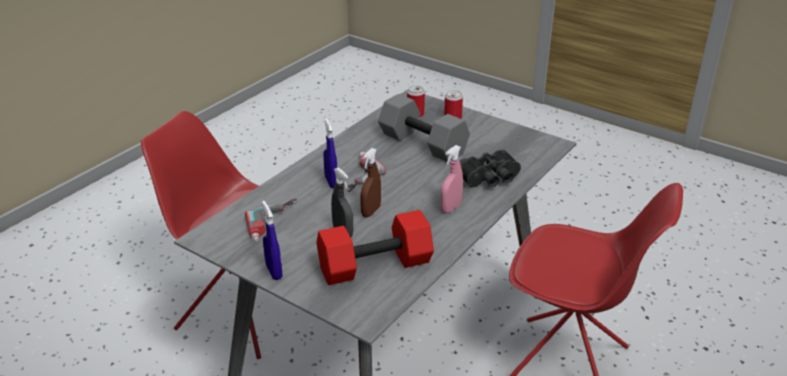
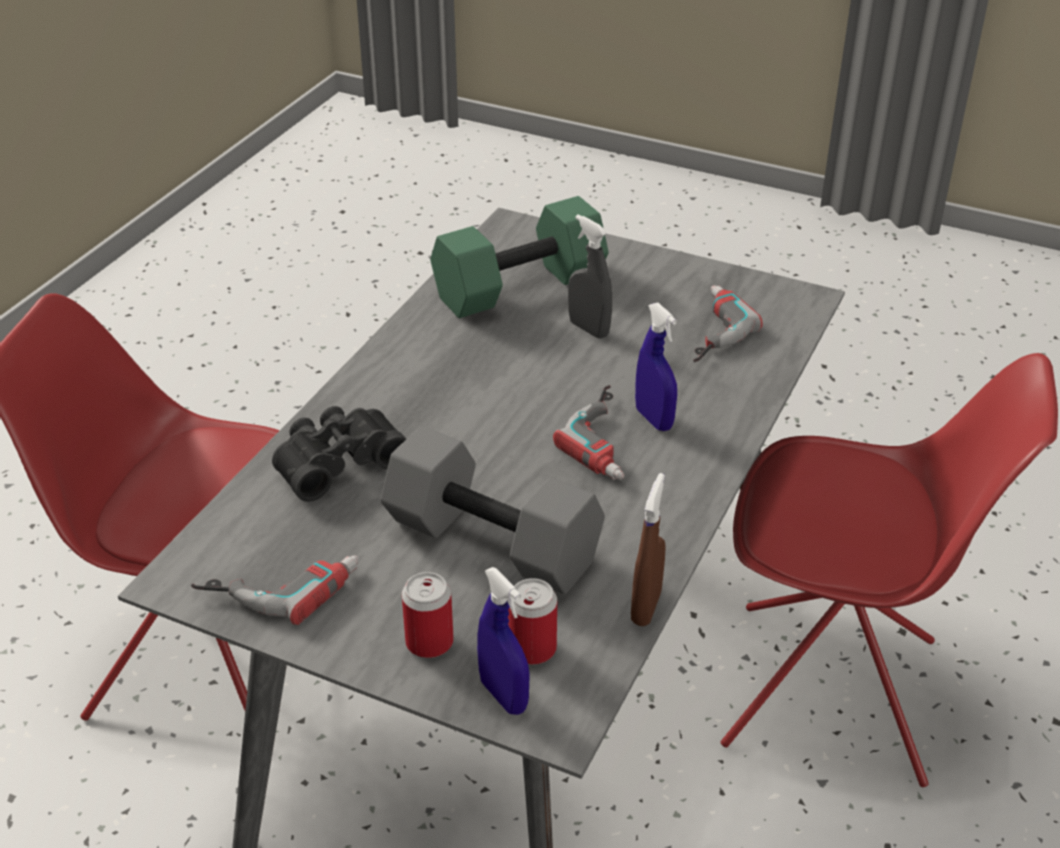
camera: 170 degrees right, 5 degrees up
blue spray bottle [262,201,282,280] -> blue spray bottle moved to [477,567,530,715]
red dumbbell [316,210,434,285] -> green dumbbell [430,196,609,318]
brown spray bottle [360,148,381,217] -> brown spray bottle moved to [631,473,666,626]
pink spray bottle [440,145,463,213] -> none
none -> power drill [191,555,359,625]

